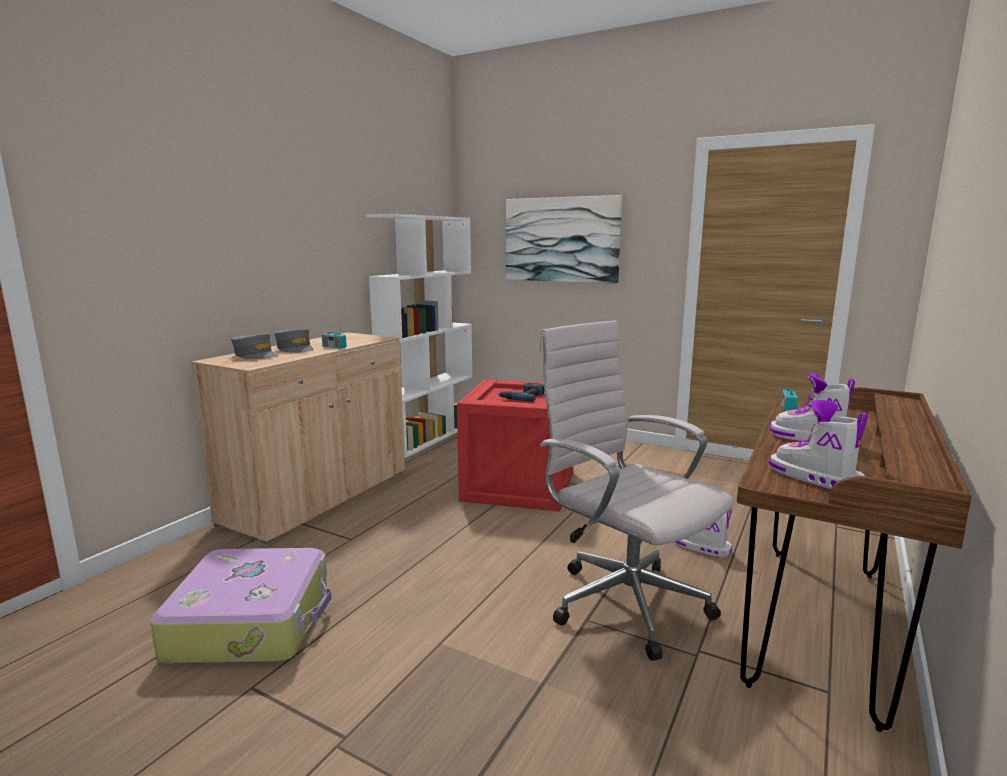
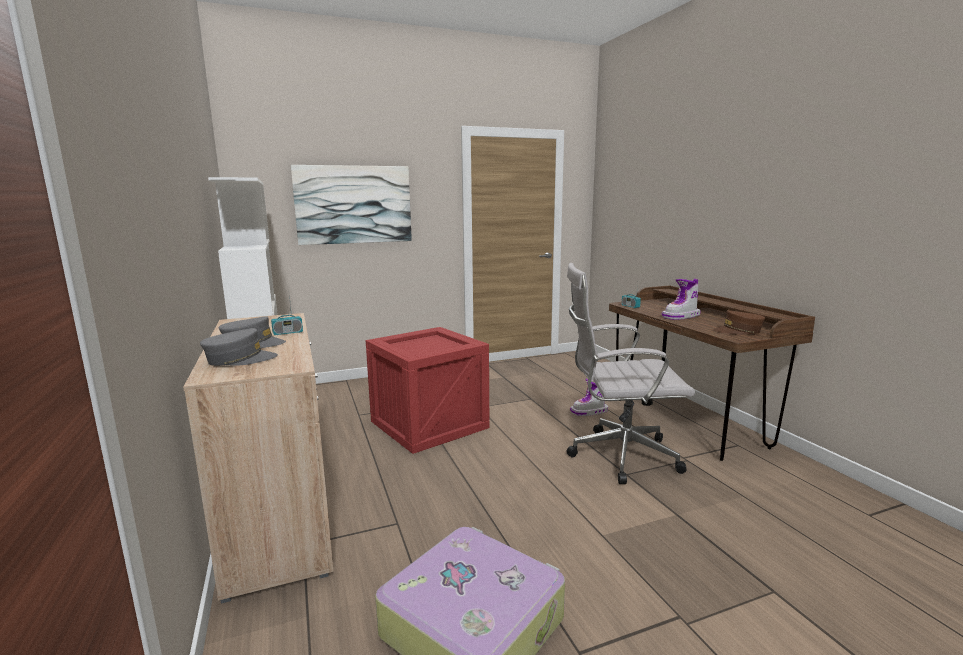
camera: 50 degrees left, 0 degrees up
power drill [497,383,544,402] -> none
boot [768,400,868,490] -> brown cap [713,310,765,335]

